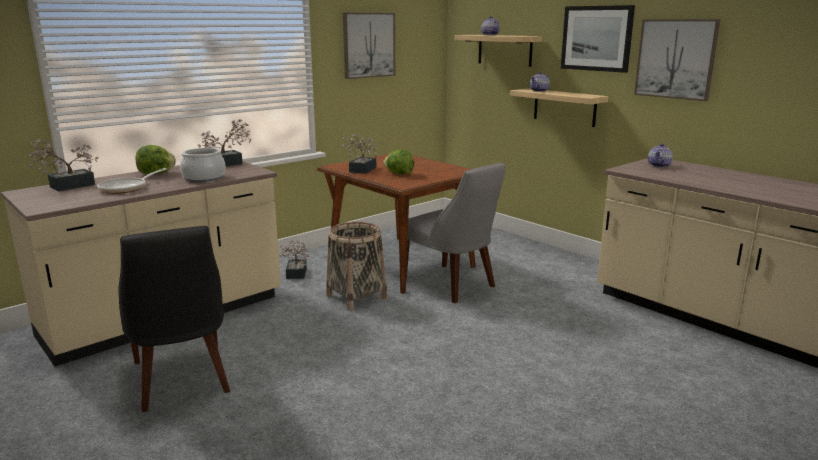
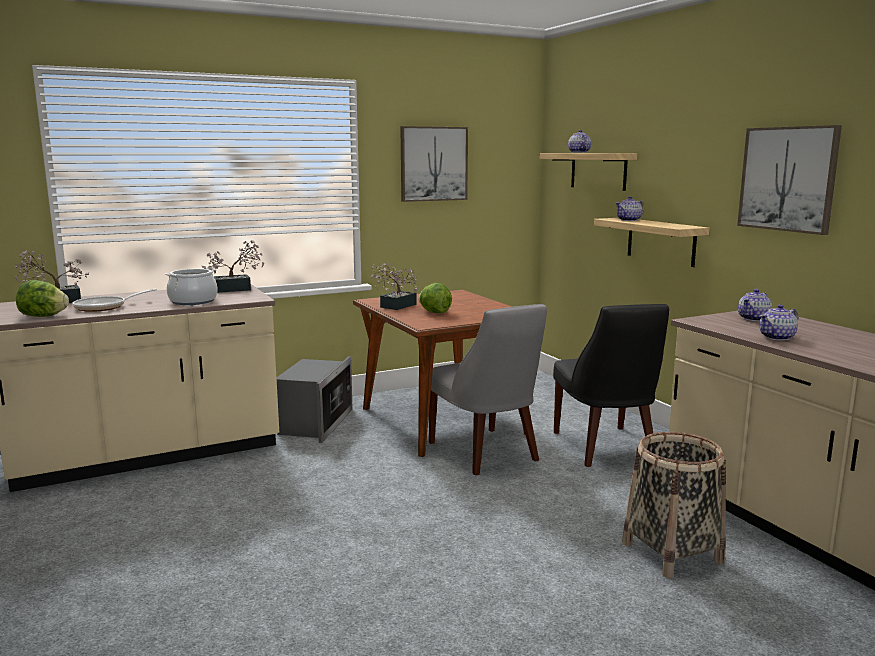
camera: 15 degrees right, 5 degrees down
black chair [118,226,230,412] -> black chair moved to [553,304,669,467]
lettuce [135,145,176,174] -> lettuce moved to [16,280,69,317]
potted plant [279,240,312,279] -> microwave [276,357,353,443]
basket [326,222,387,311] -> basket moved to [622,432,726,578]
picture [561,5,635,73] -> none
none -> teapot [759,304,798,341]

